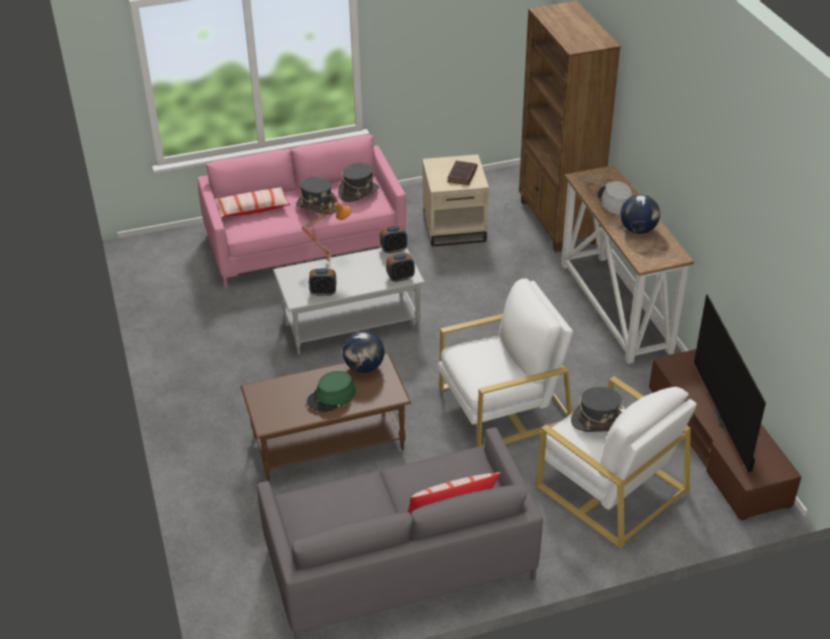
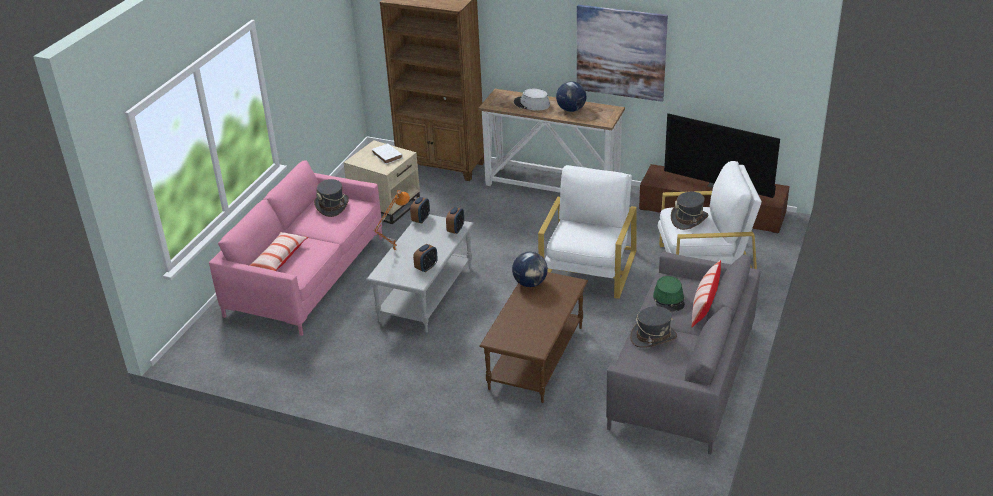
camera: 50 degrees left, 5 degrees down
grey hat [296,177,338,214] -> grey hat moved to [630,306,677,348]
green hat [307,371,356,412] -> green hat moved to [653,276,685,312]
brown book [447,161,477,185] -> white book [372,143,403,164]
none -> picture [577,5,668,102]

